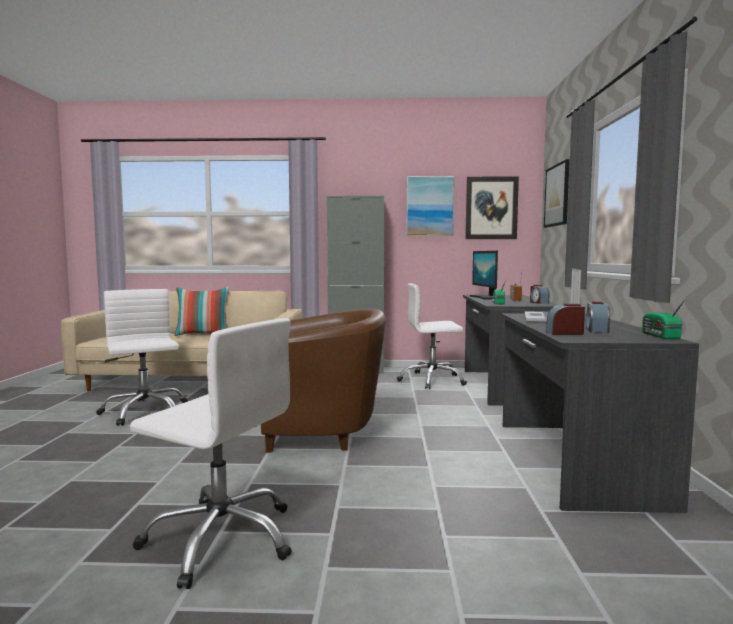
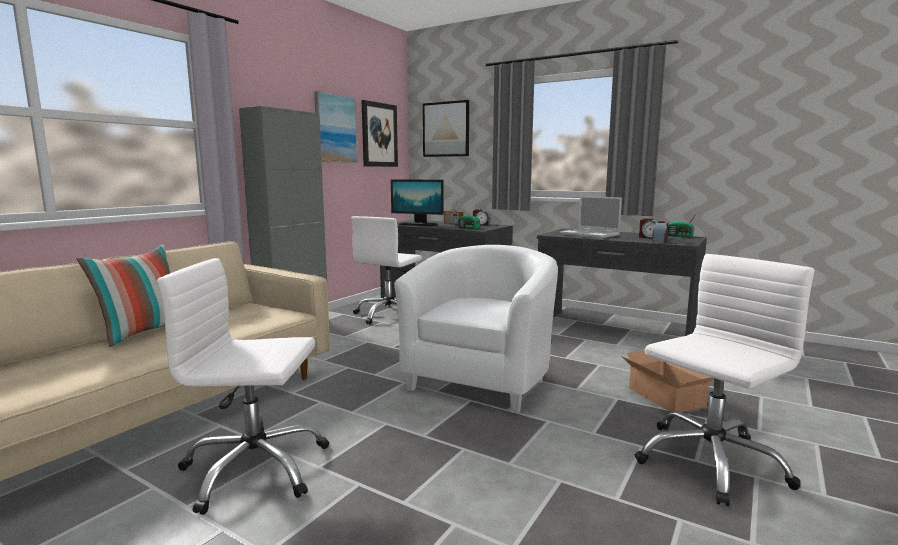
camera: 60 degrees left, 5 degrees up
brown armchair [261,309,386,453] -> white armchair [394,245,558,414]
none -> cardboard box [622,350,714,412]

